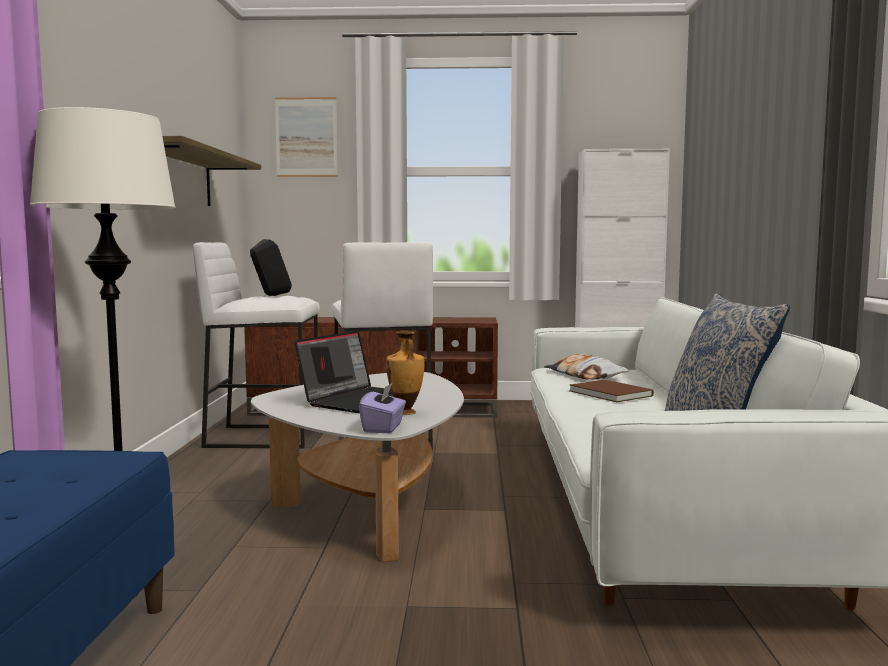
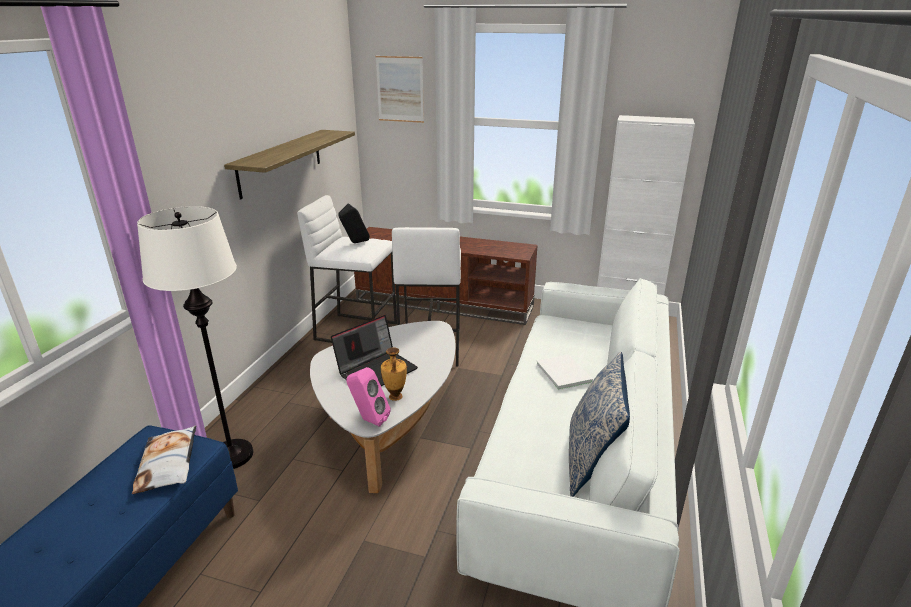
camera: 15 degrees right, 20 degrees up
purple tissue box [359,383,406,433] -> pink speaker [346,367,391,427]
pillow [544,354,629,380] -> pillow moved to [132,426,196,494]
brown book [569,380,654,402] -> white book [536,354,593,390]

